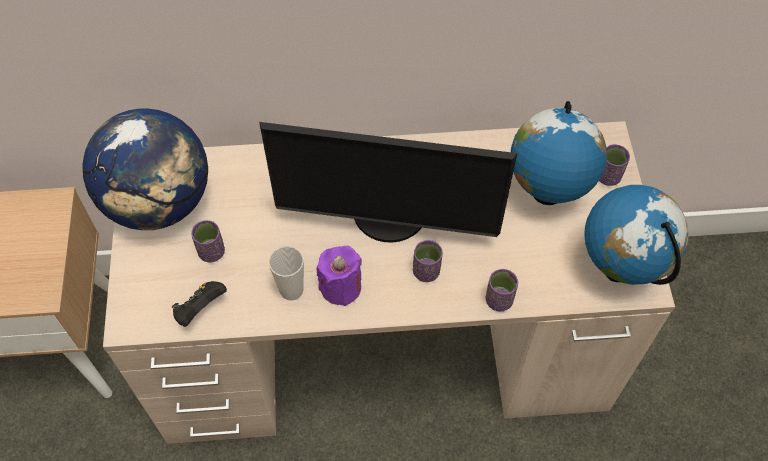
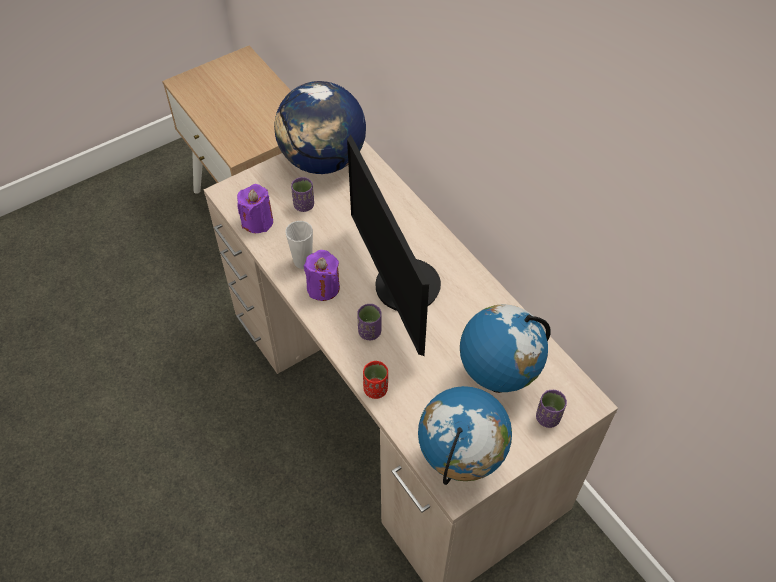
camera: 60 degrees right, 5 degrees down
black game controller [172,281,227,327] -> purple candle [237,184,273,233]
purple cup [485,269,518,311] -> red cup [363,361,388,399]

